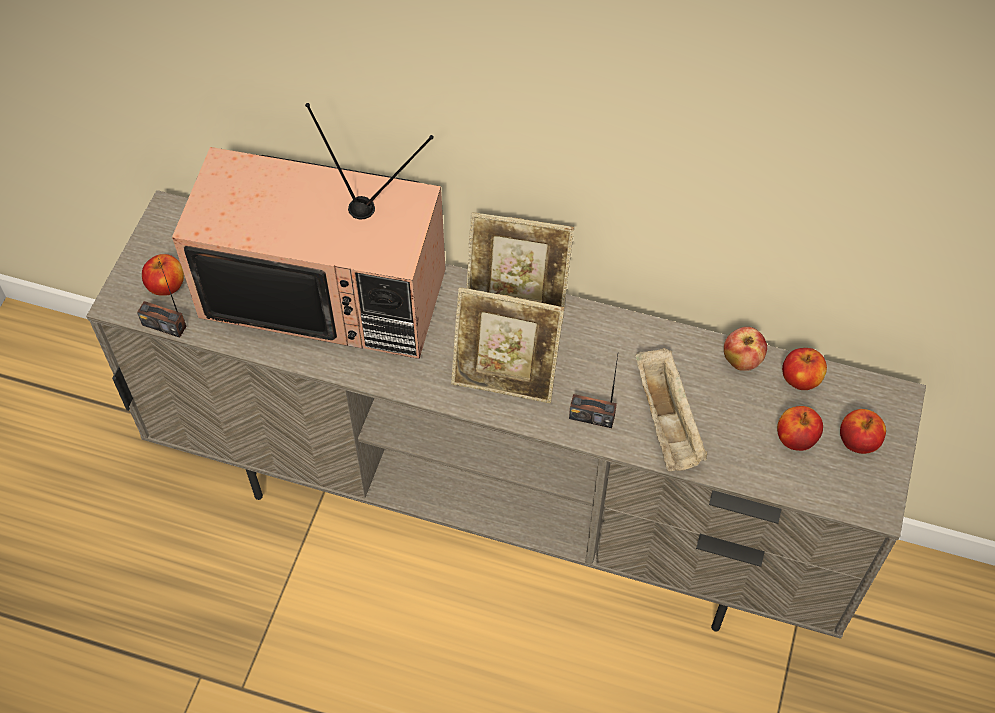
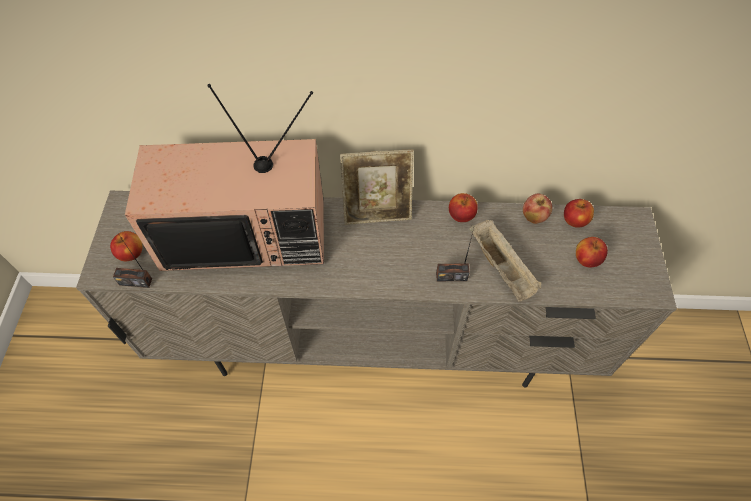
camera: 15 degrees left, 0 degrees up
picture frame [451,287,565,403] -> none
apple [840,409,886,454] -> apple moved to [449,193,478,222]

